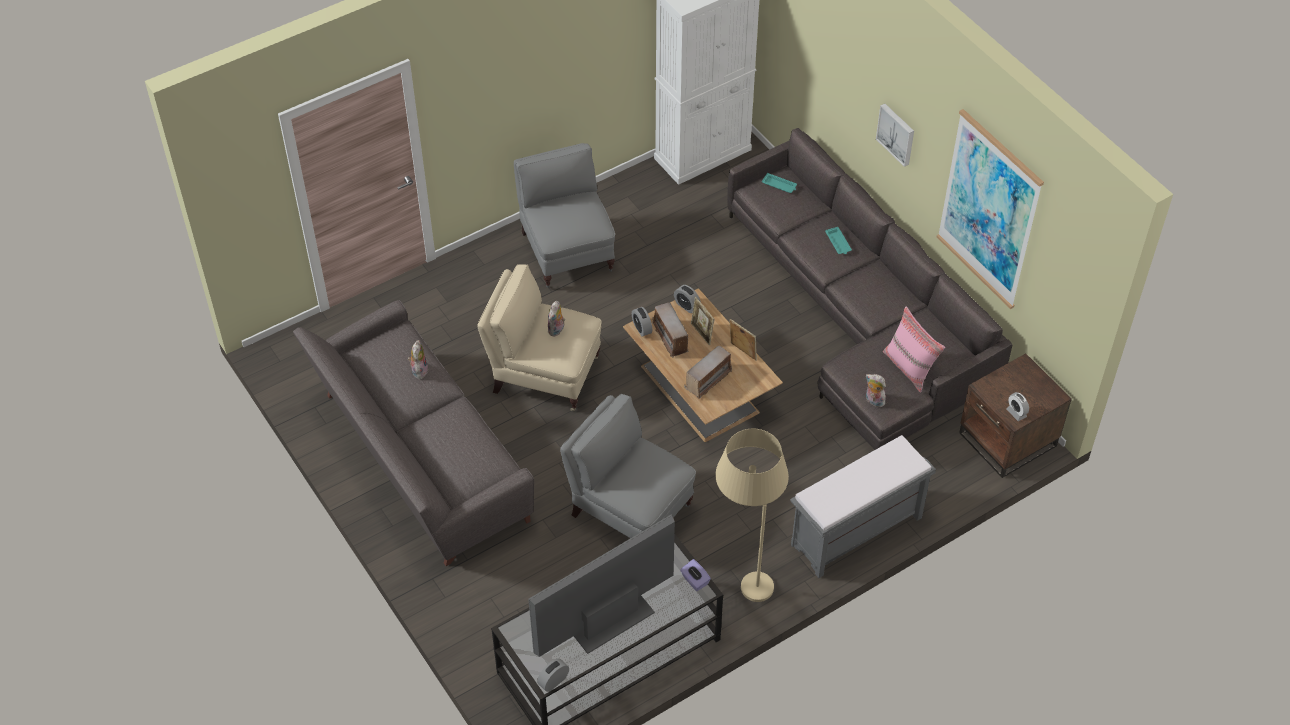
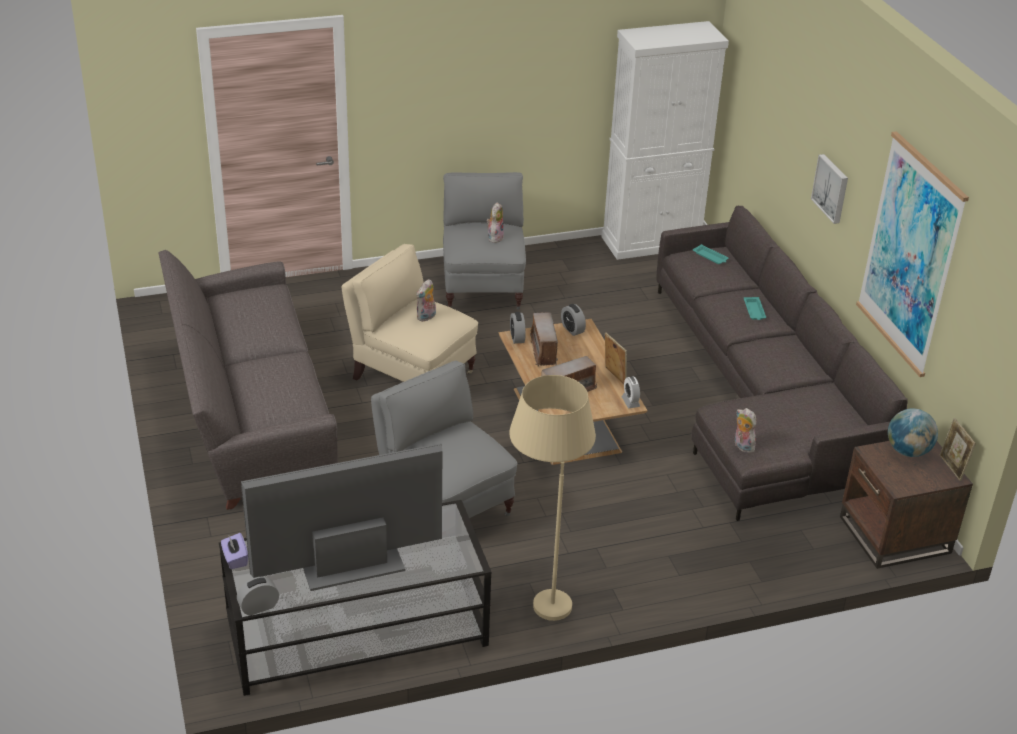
camera: 15 degrees right, 15 degrees down
plush toy [408,340,428,379] -> plush toy moved to [487,202,504,244]
purple tissue box [680,559,711,591] -> purple tissue box moved to [221,533,248,569]
picture frame [691,297,715,345] -> picture frame moved to [940,418,976,481]
grey bench [790,435,936,578] -> none
pink pillow [883,307,945,393] -> none
alarm clock [1006,392,1029,421] -> alarm clock moved to [621,376,640,408]
none -> globe [888,408,938,457]

